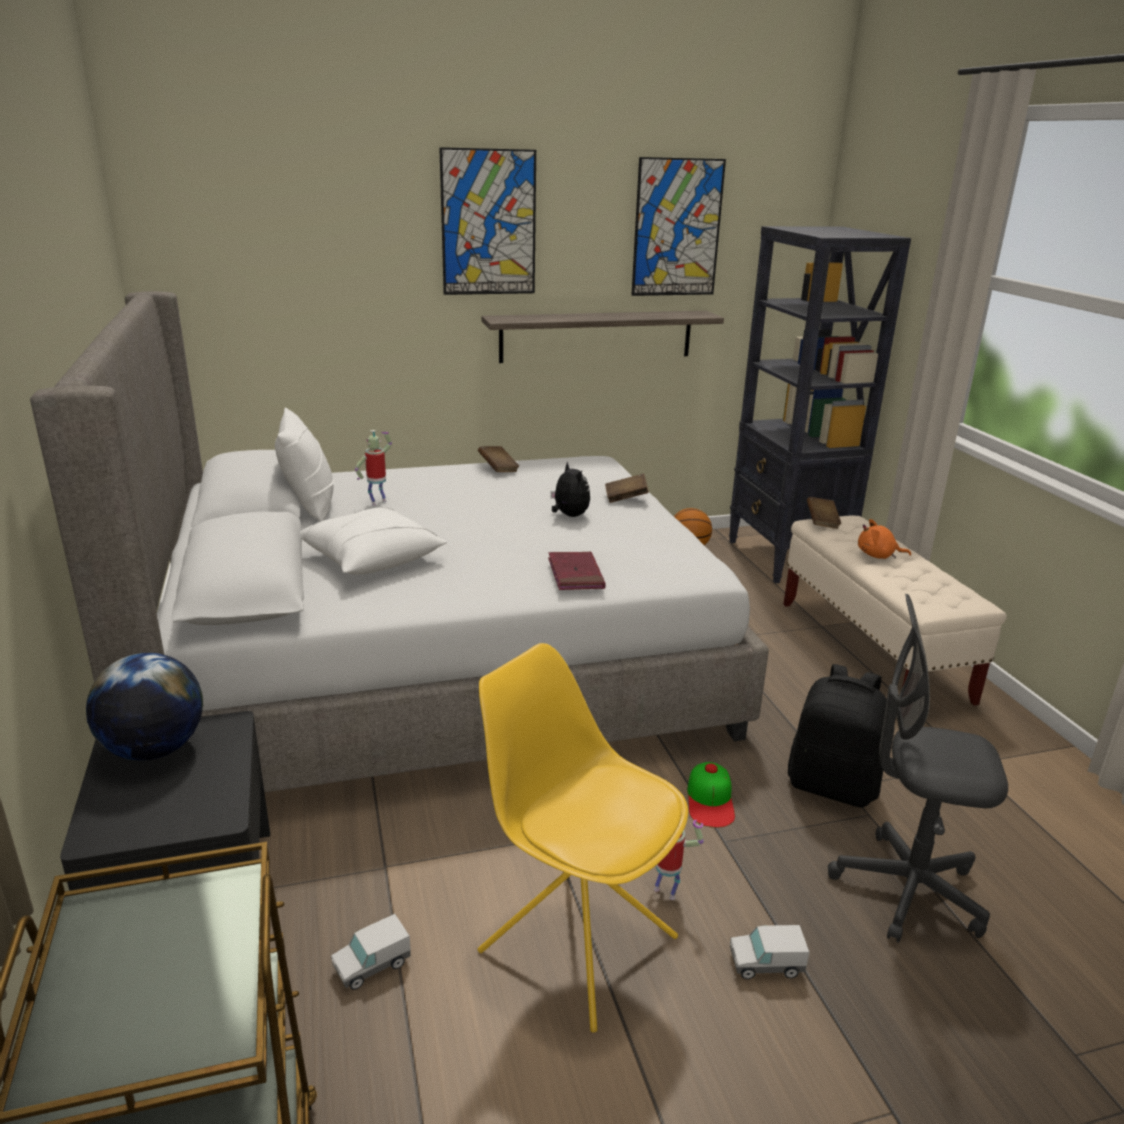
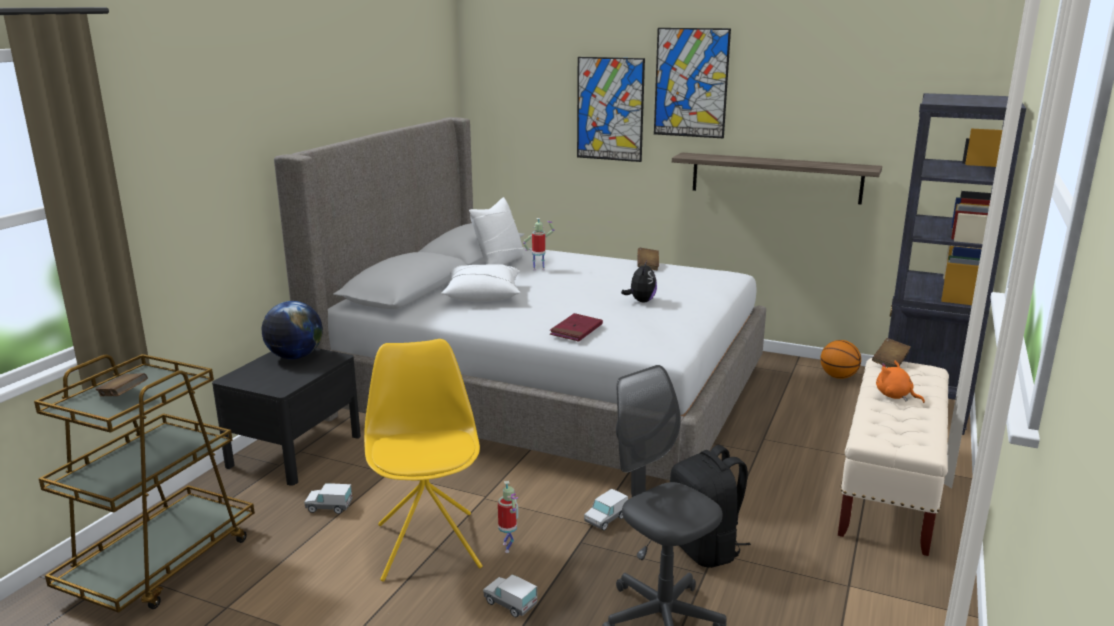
camera: 40 degrees right, 5 degrees down
brown book [605,473,649,503] -> brown book moved to [95,373,148,396]
picture [631,157,726,296] -> picture moved to [577,57,645,162]
cap [687,762,735,828] -> toy truck [584,489,628,531]

